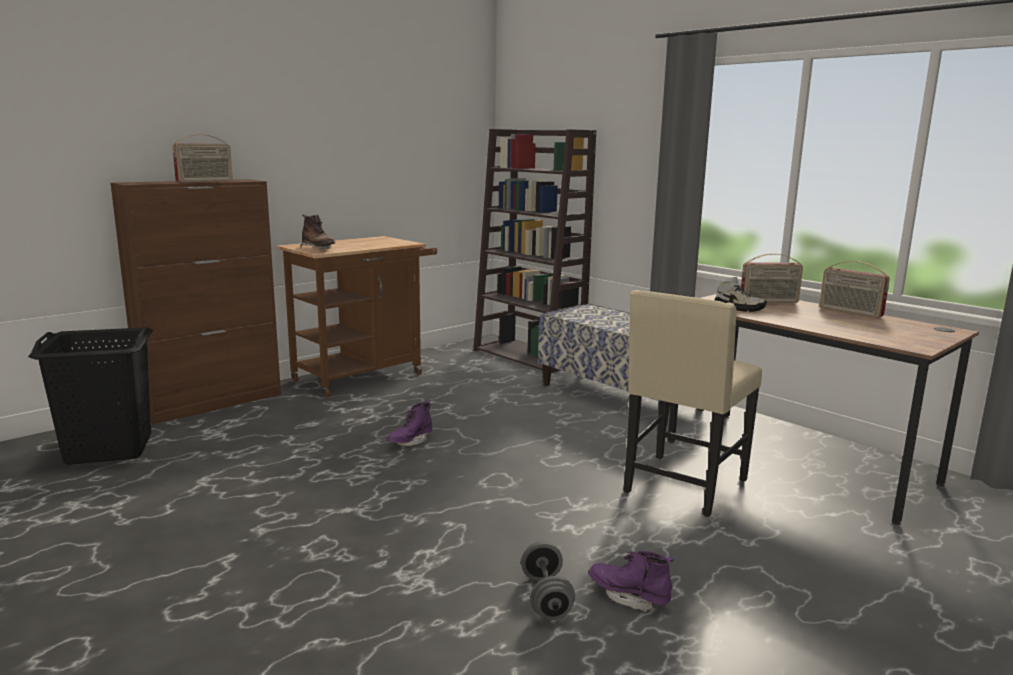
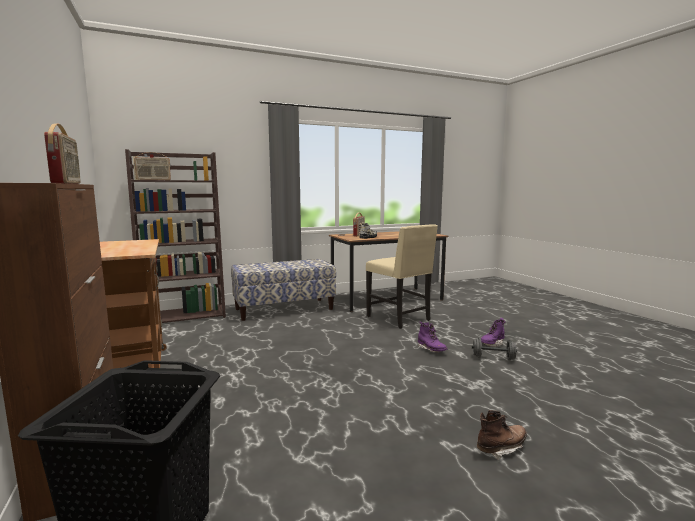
camera: 70 degrees left, 5 degrees down
brown boot [301,214,335,249] -> brown boot moved to [477,410,527,461]
purple boot [387,399,432,446] -> purple boot moved to [418,322,447,353]
radio [819,261,890,318] -> radio moved to [134,152,171,180]

